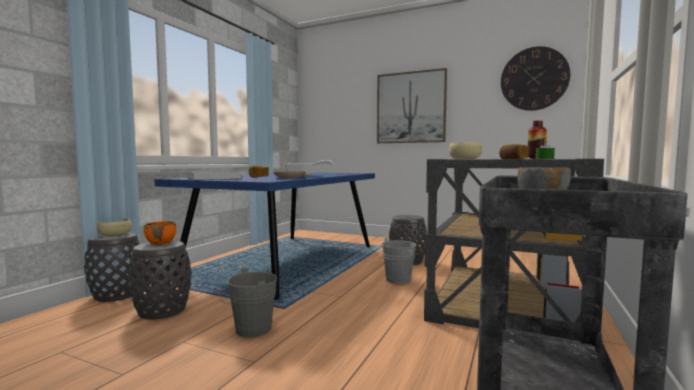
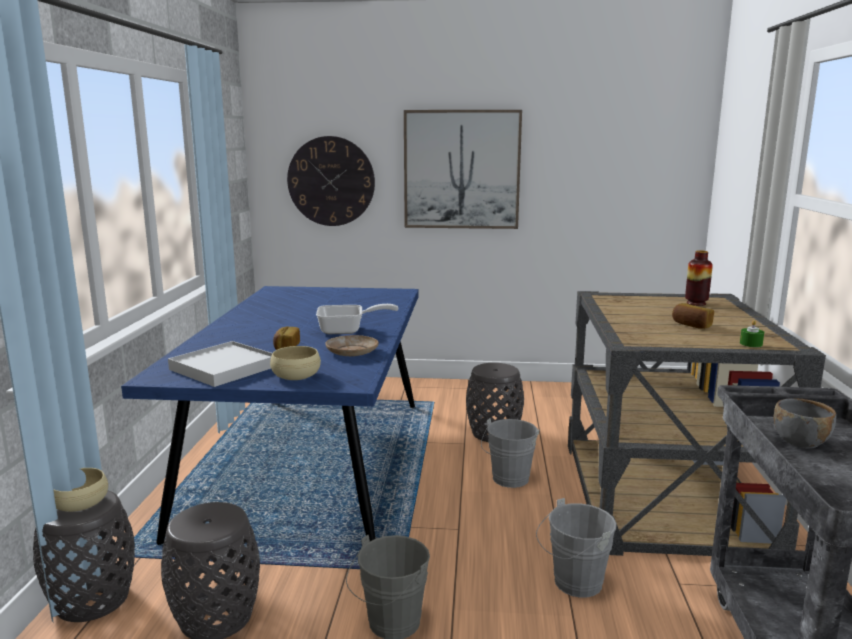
camera: 20 degrees left, 10 degrees up
orange bowl [144,221,177,245] -> none
beige bowl [449,142,482,159] -> beige bowl moved to [270,346,321,380]
wall clock [501,46,570,111] -> wall clock moved to [287,136,375,226]
none -> grey bucket [536,498,617,598]

